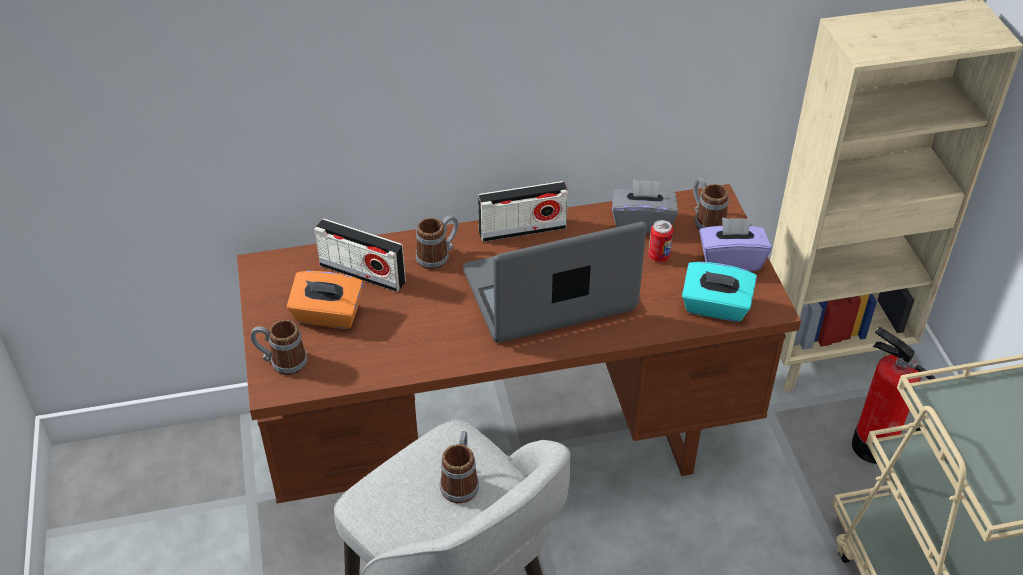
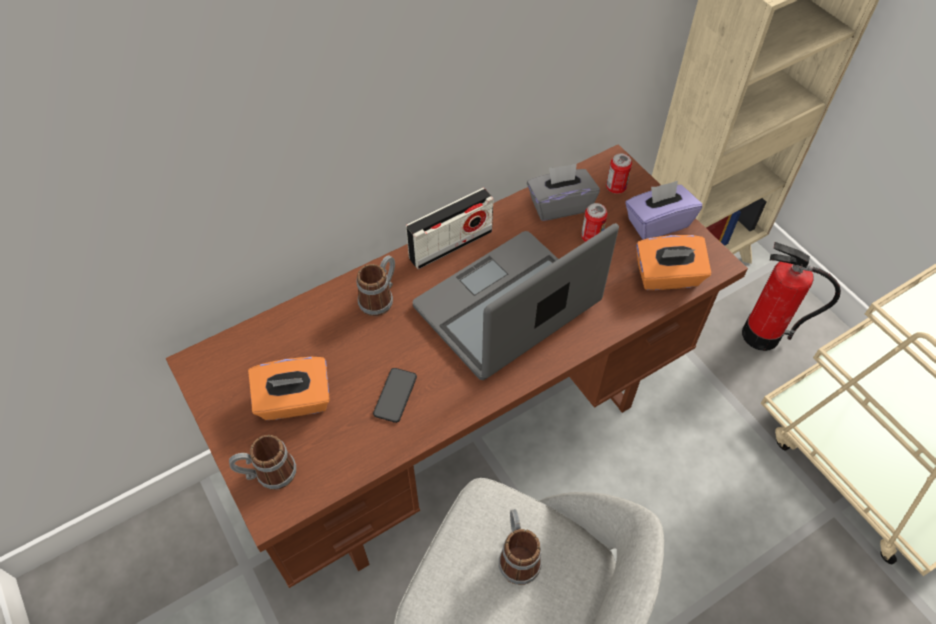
camera: 20 degrees left, 10 degrees up
radio [314,218,406,292] -> none
turquoise tissue box [682,262,757,322] -> orange tissue box [636,235,711,290]
mug [693,178,729,230] -> can [606,154,632,194]
none -> phone [373,368,417,423]

